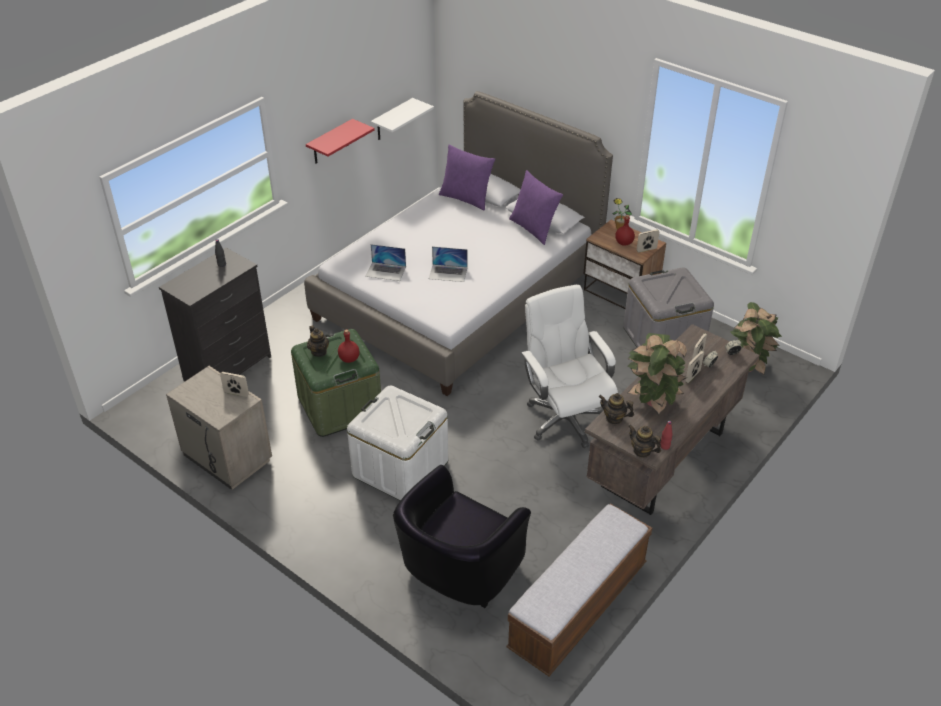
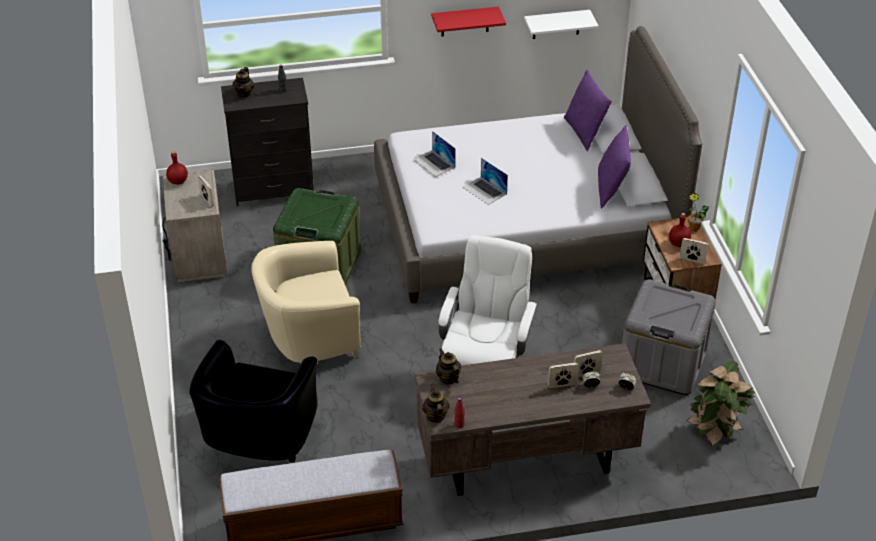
camera: 40 degrees right, 0 degrees up
teapot [307,325,329,357] -> teapot moved to [233,67,254,98]
red bottle [338,330,360,363] -> red bottle moved to [166,151,188,184]
white storage box [347,385,448,501] -> beige armchair [251,241,361,364]
black armchair [393,465,531,608] -> black armchair turned 60 degrees counterclockwise [190,340,317,462]
potted plant [627,333,687,415] -> none

